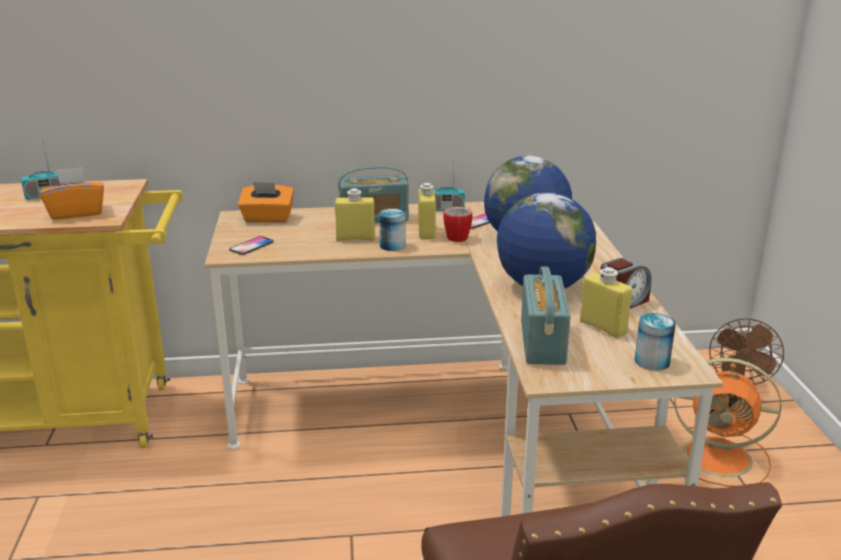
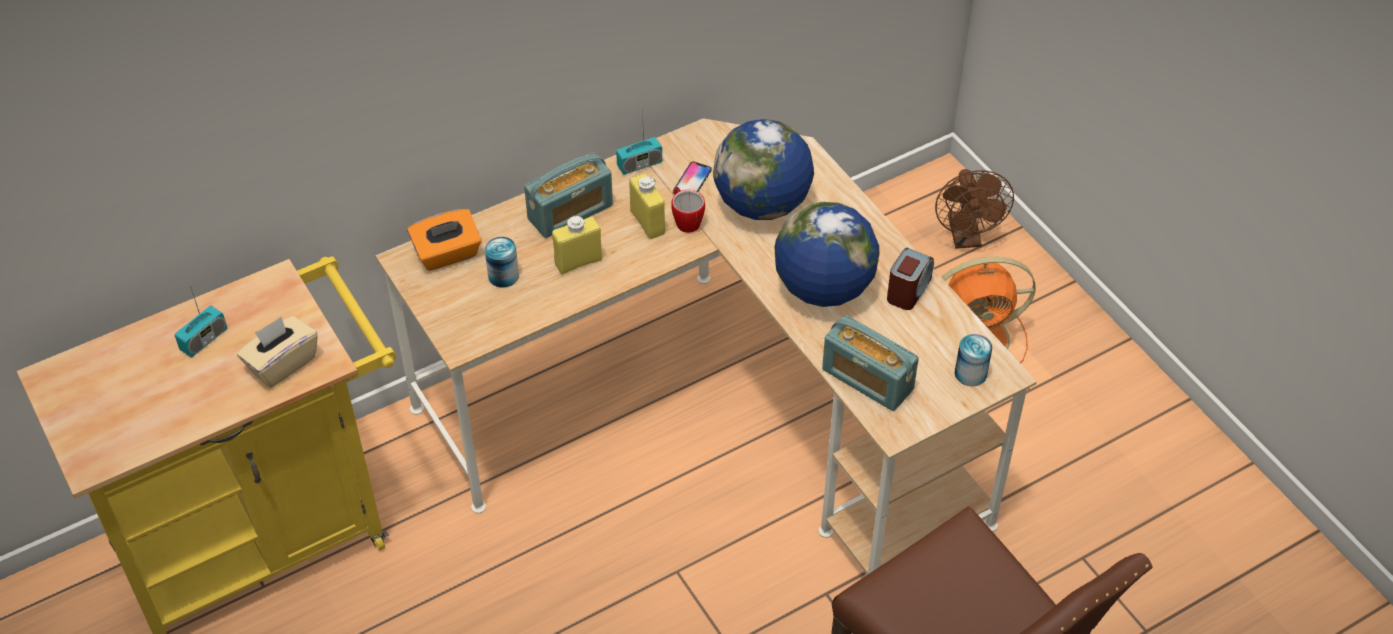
camera: 25 degrees left, 25 degrees up
orange tissue box [40,167,104,220] -> beige tissue box [237,316,318,387]
phone [229,236,274,255] -> none
can [379,208,406,251] -> can moved to [484,237,519,288]
radio [521,266,571,365] -> radio turned 150 degrees clockwise [822,315,919,411]
yellow bottle [580,267,632,338] -> none

